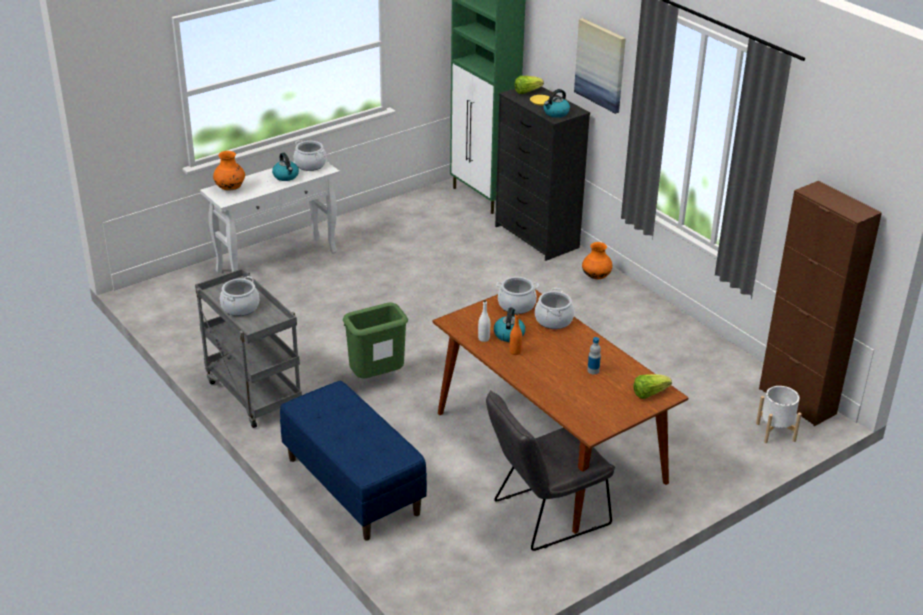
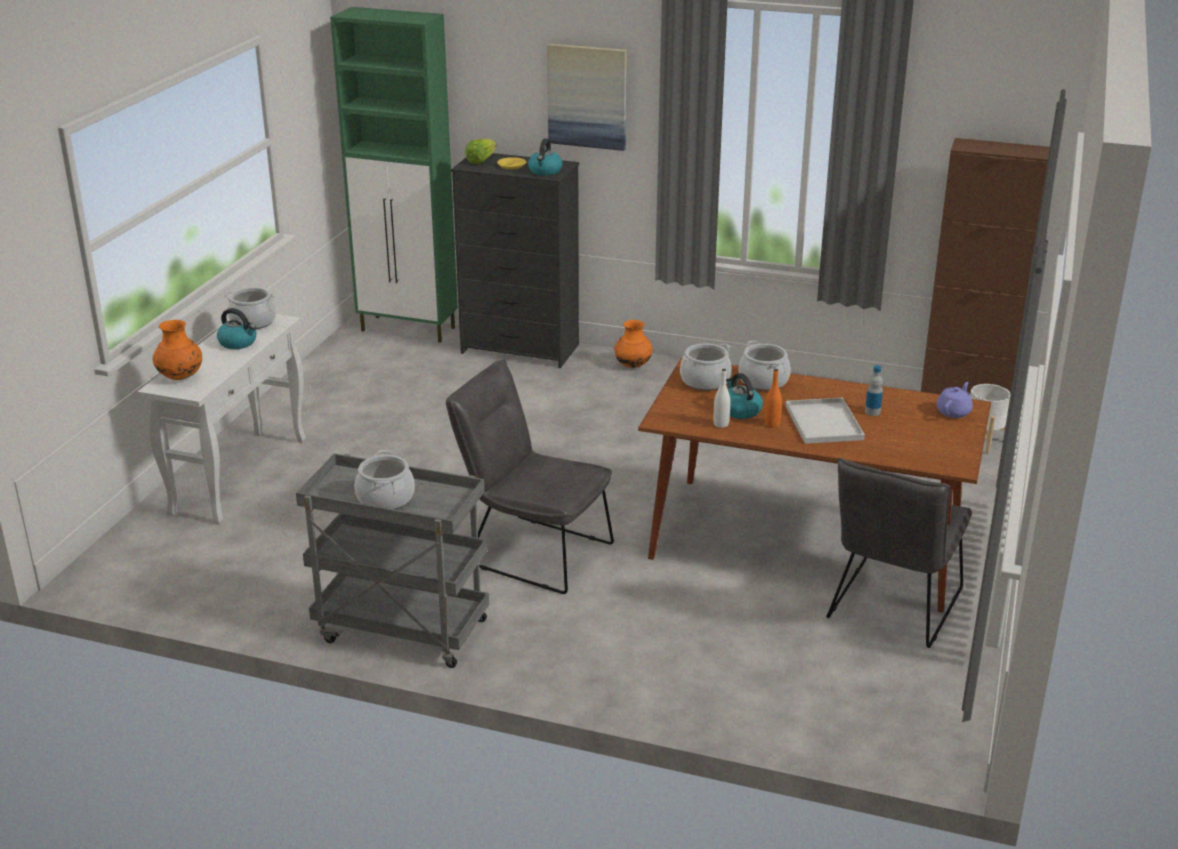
camera: 35 degrees left, 5 degrees down
blue bench [280,381,427,541] -> none
green trash can [343,302,408,379] -> grey chair [446,360,614,594]
lettuce [633,374,672,399] -> purple teapot [936,382,973,418]
none -> white tray [786,398,865,444]

